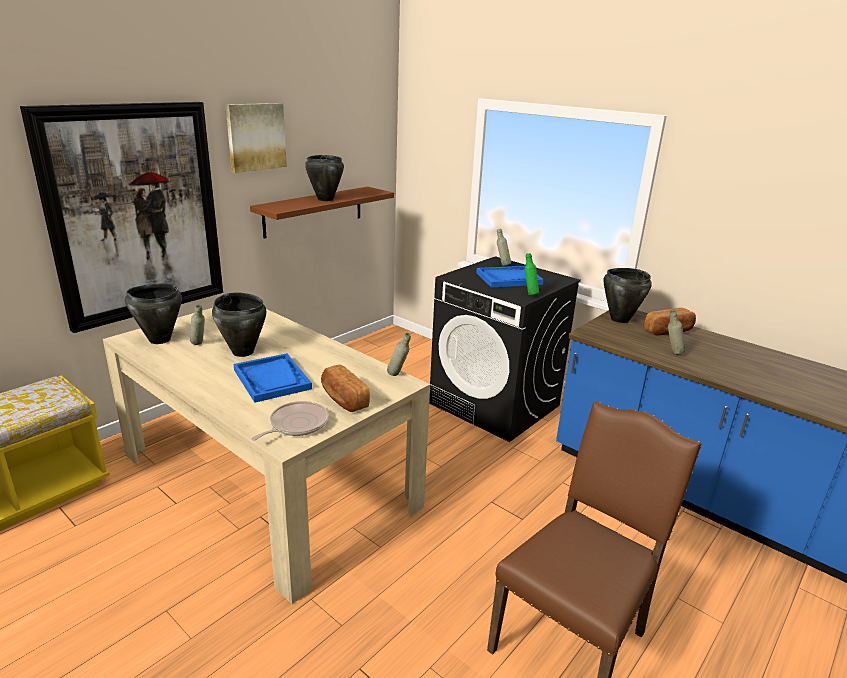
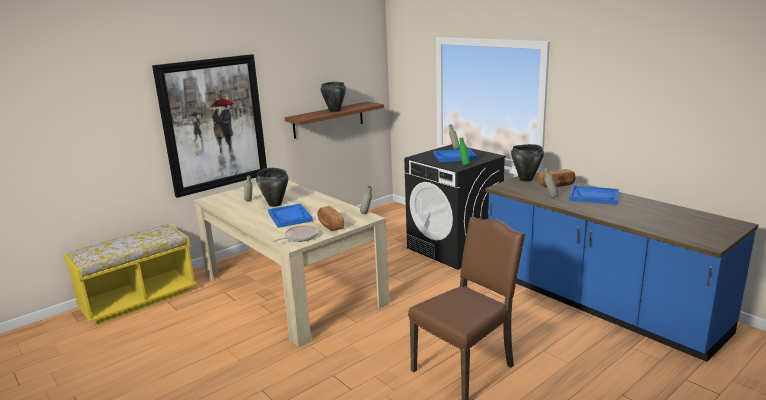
camera: 10 degrees right, 5 degrees down
black cooking pot [125,283,182,344] -> none
picture [226,103,287,173] -> none
none -> blue tray [569,185,619,205]

